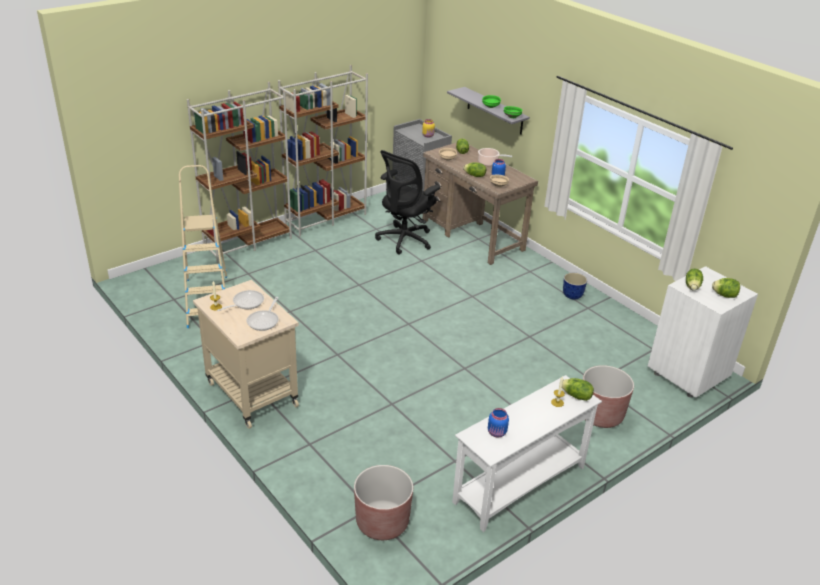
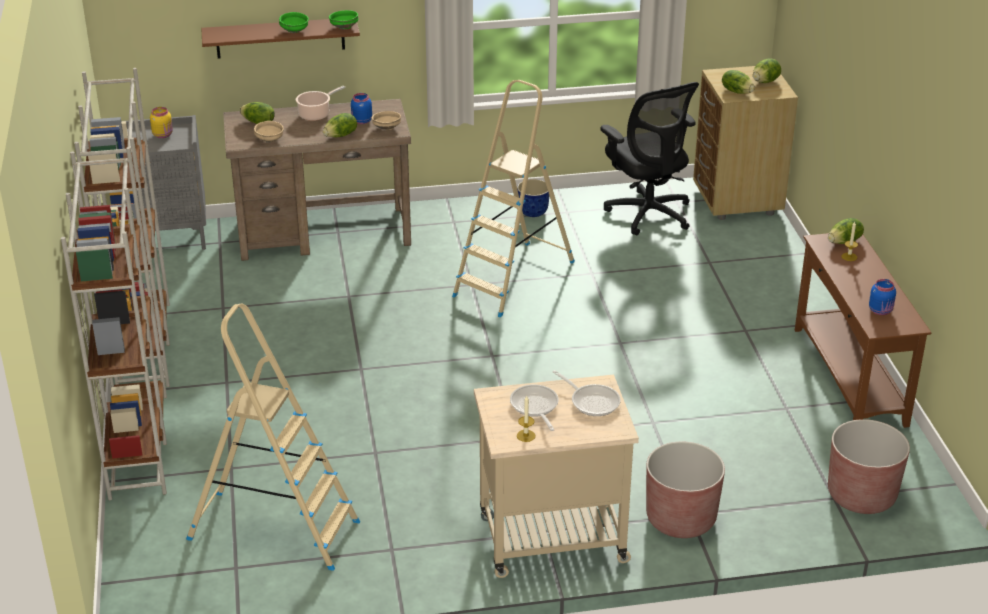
camera: 60 degrees left, 0 degrees up
black office chair [375,150,440,255] -> black office chair moved to [600,82,699,235]
grey shelf [447,87,530,135] -> brown shelf [201,19,360,59]
white console table [452,375,602,532] -> brown console table [795,233,932,428]
brown planter [583,365,634,428] -> brown planter moved to [646,442,725,538]
white dresser [648,266,758,398] -> brown dresser [693,66,798,220]
none -> beige step ladder [452,80,575,317]

